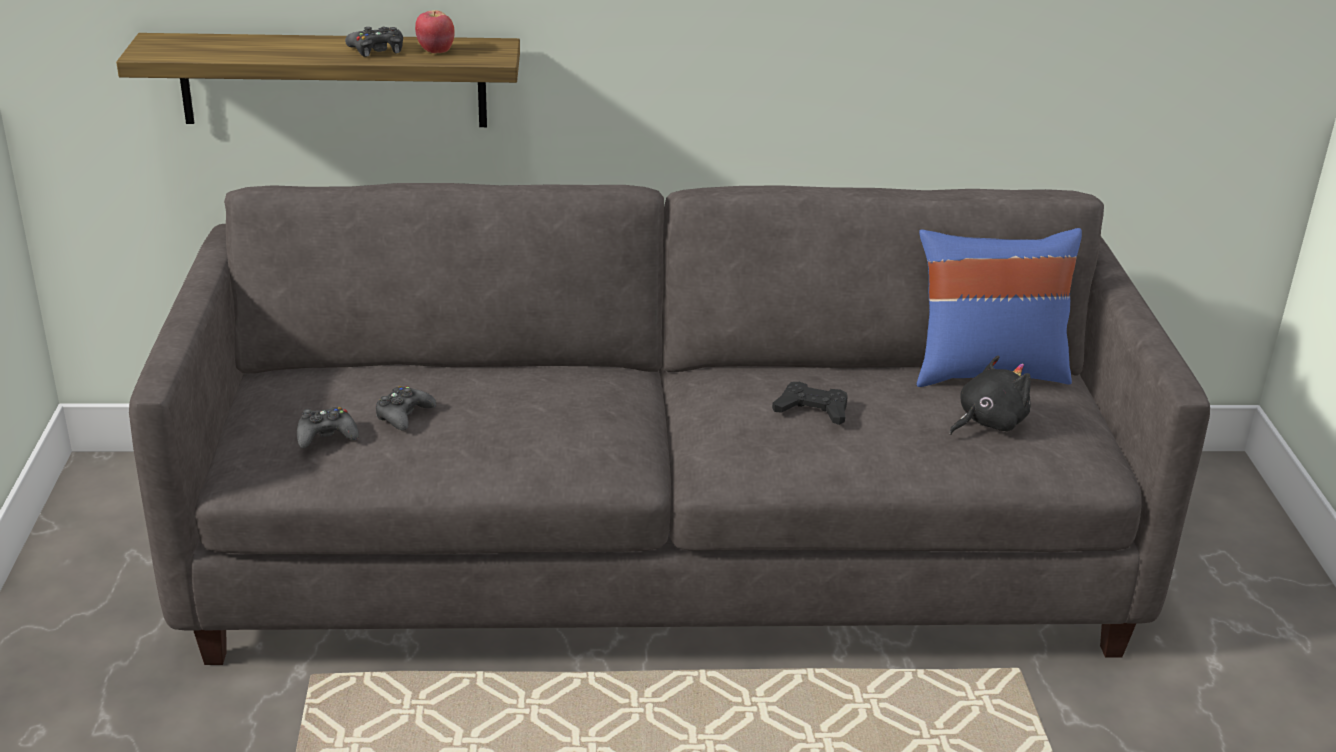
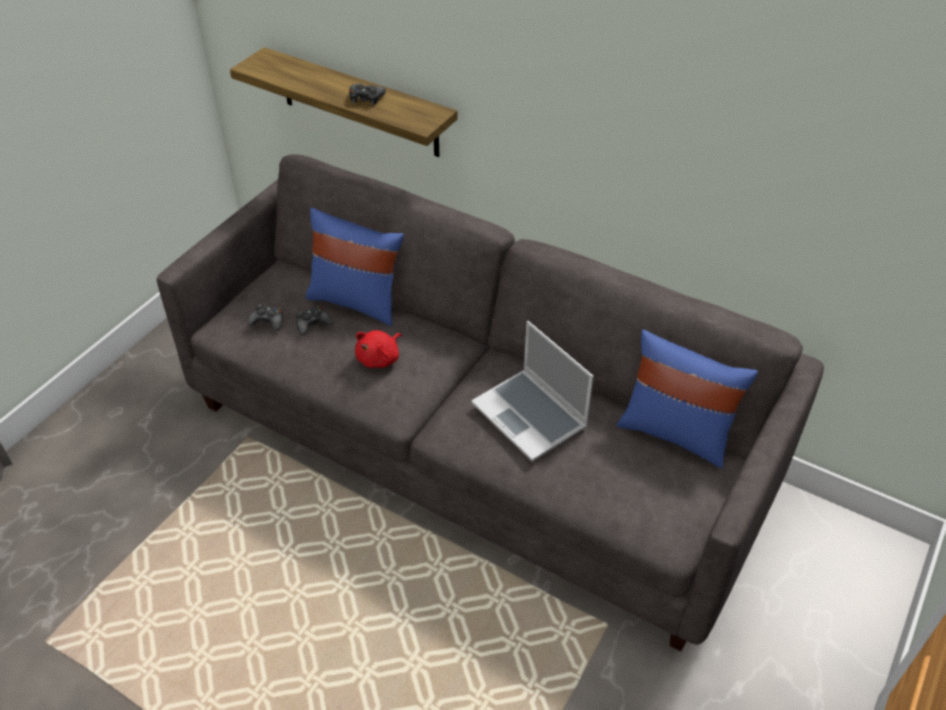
camera: 35 degrees right, 15 degrees up
apple [415,10,455,53] -> none
black game controller [772,382,848,425] -> laptop [471,321,593,461]
black plush toy [949,355,1031,435] -> none
none -> blue pillow [305,208,404,326]
none -> red plush toy [355,330,402,368]

